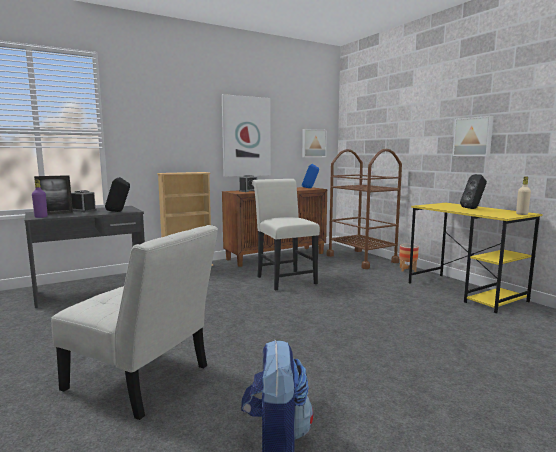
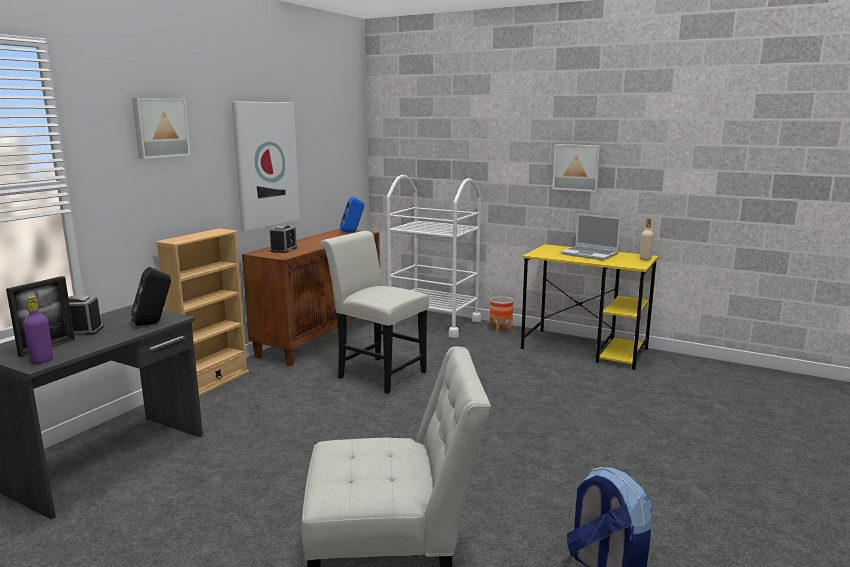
camera: 30 degrees left, 5 degrees up
picture [302,129,327,157] -> picture moved to [132,98,191,159]
brown cart [327,149,402,269] -> white cart [386,175,481,338]
black speaker [460,174,487,209] -> laptop [561,213,621,260]

